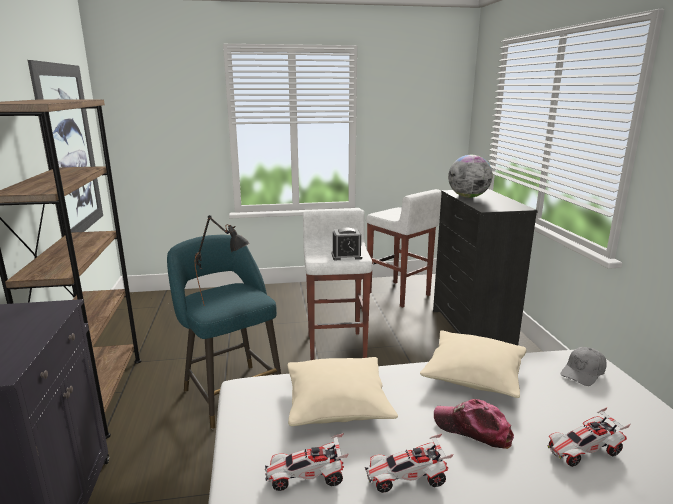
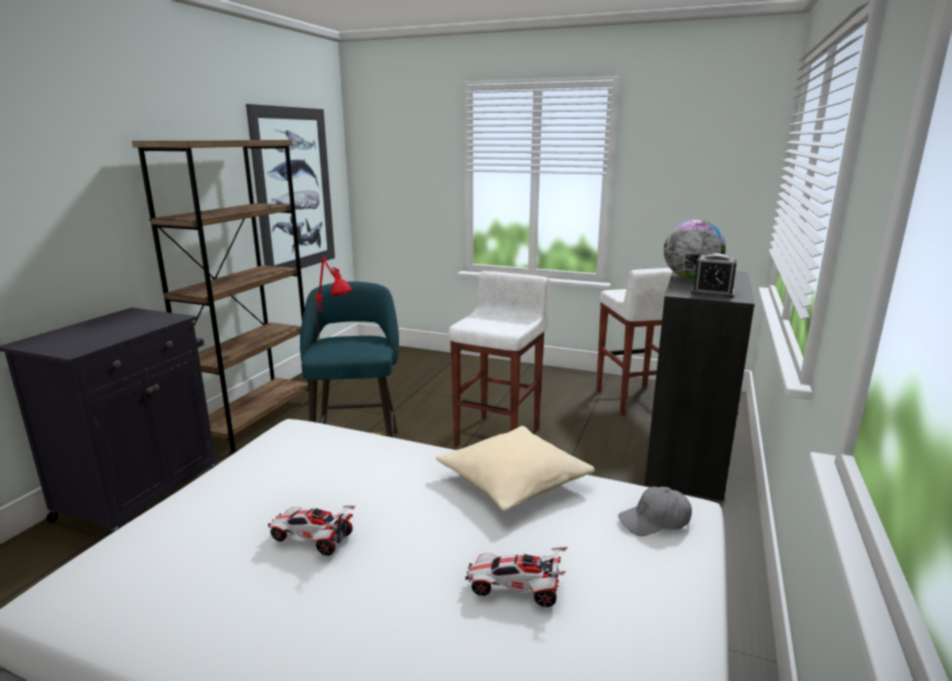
camera: 30 degrees right, 0 degrees up
black table lamp [195,215,250,306] -> red table lamp [313,256,352,349]
toy car [265,433,349,491] -> none
beige pillow [287,357,398,426] -> none
alarm clock [332,228,362,260] -> alarm clock moved to [691,253,737,298]
cap [434,399,514,449] -> none

